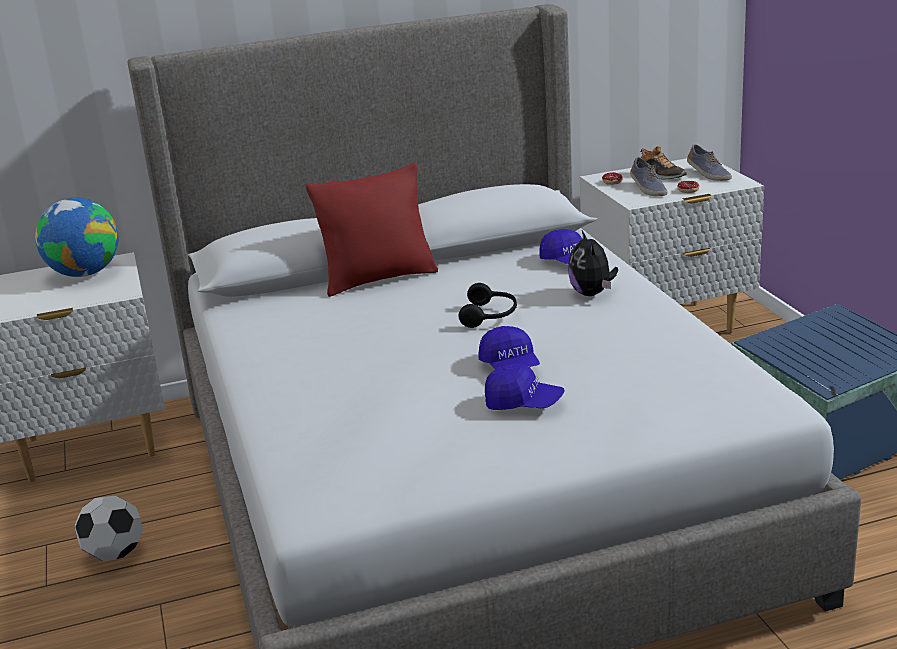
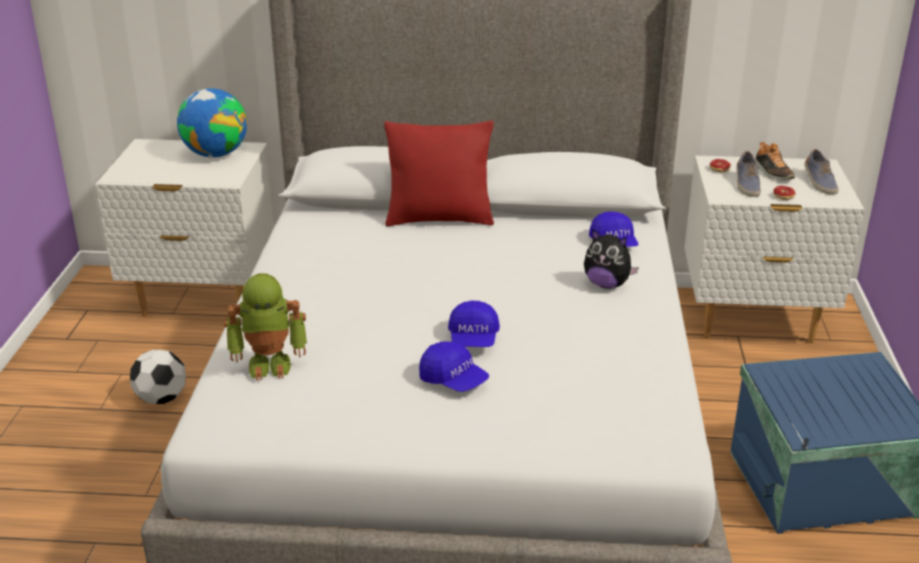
camera: 20 degrees right, 5 degrees up
black headphones [459,283,517,328] -> none
plush toy [568,231,618,296] -> plush toy turned 75 degrees counterclockwise [584,229,639,289]
none -> toy robot [224,273,307,381]

